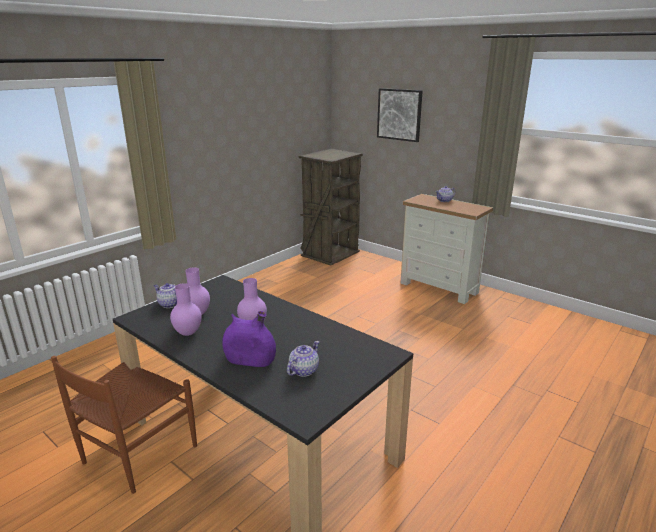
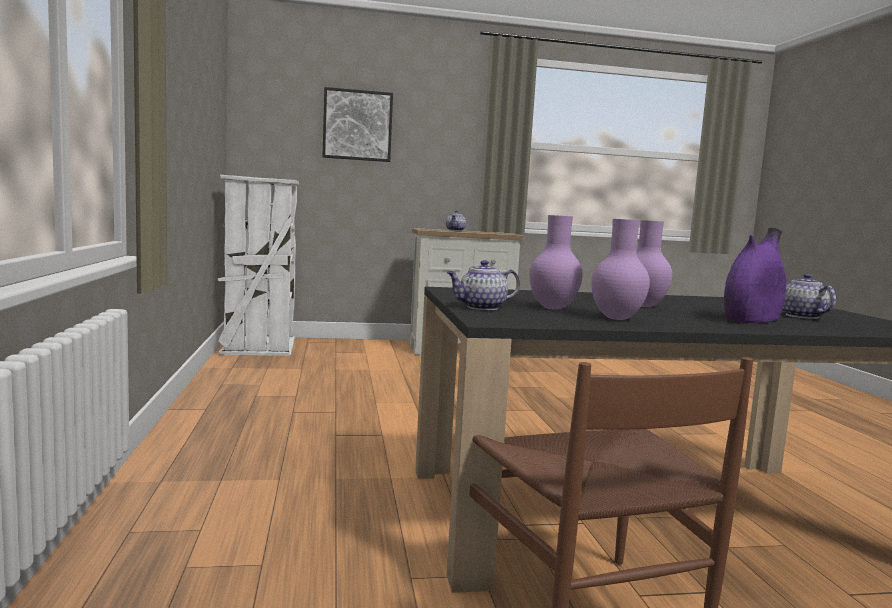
camera: 50 degrees left, 15 degrees down
brown bookcase [298,149,363,266] -> white bookcase [218,175,299,356]

